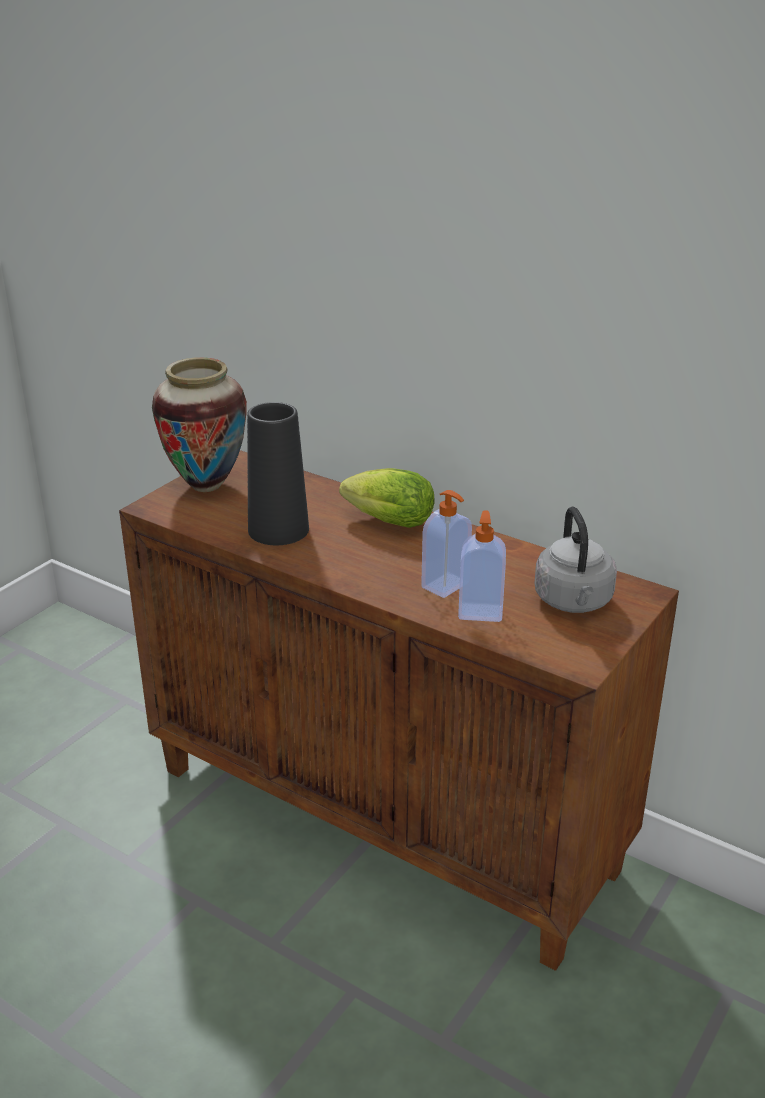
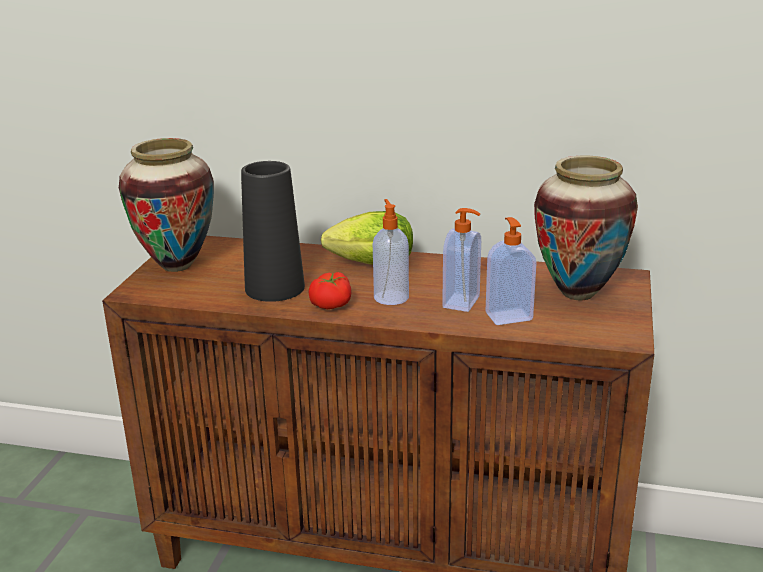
camera: 20 degrees left, 5 degrees down
grey kettle [535,507,617,613] -> vase [534,155,638,300]
none -> tomato [309,272,352,309]
none -> soap dispenser [373,199,409,305]

